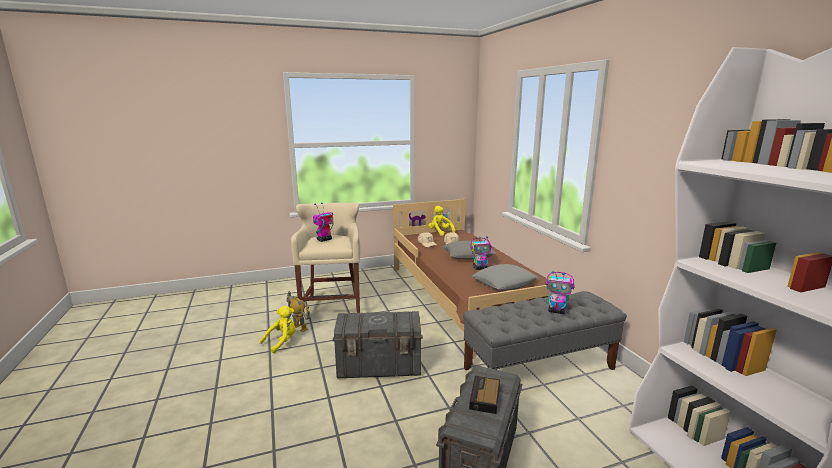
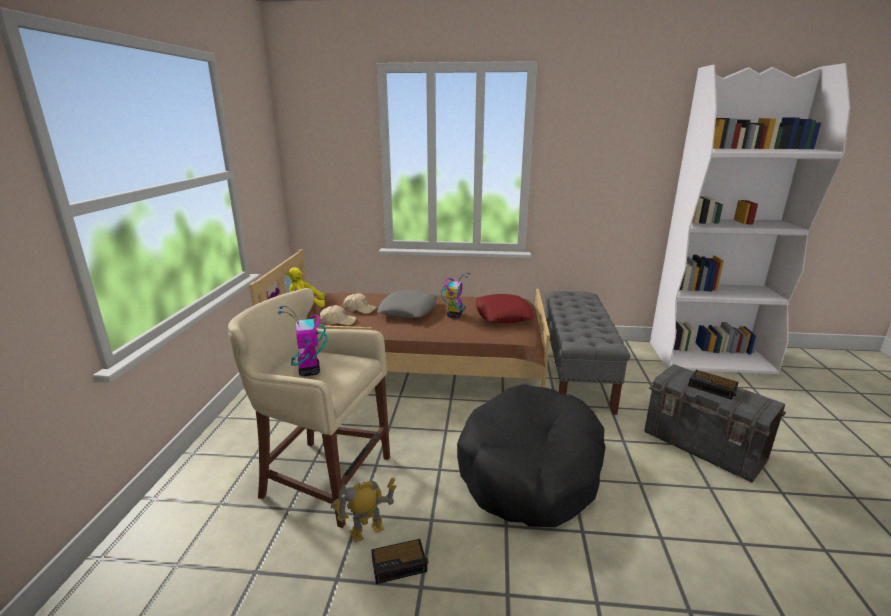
camera: 65 degrees left, 5 degrees up
yellow plush toy [260,306,296,353] -> alarm clock [371,539,429,584]
grey storage box [332,311,423,378] -> black dog bed [457,384,606,527]
grey pillow [472,264,538,290] -> red pillow [476,294,534,323]
toy robot [545,271,575,314] -> none

